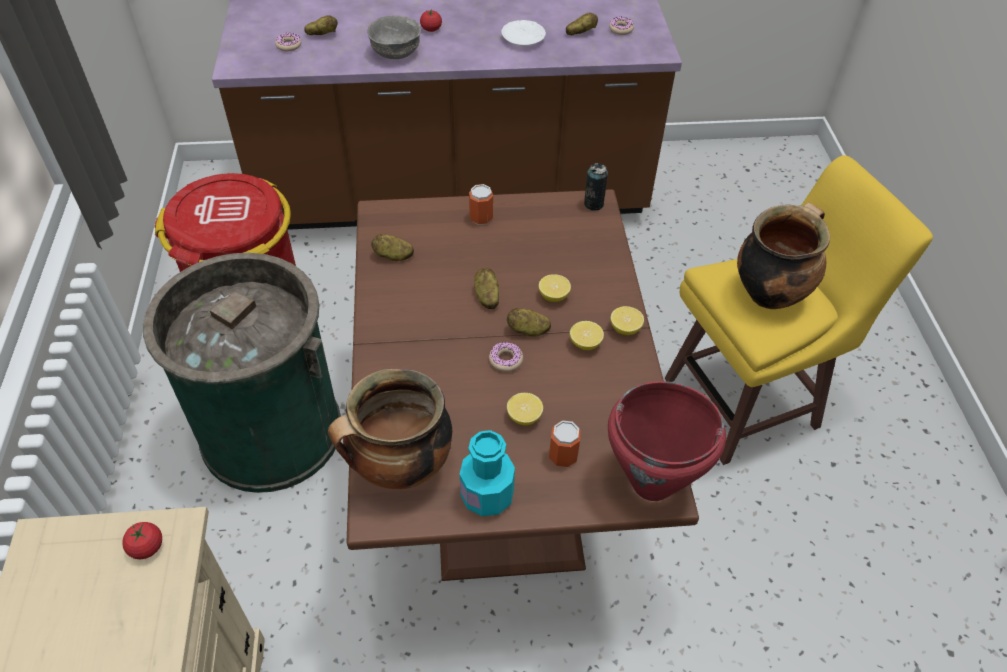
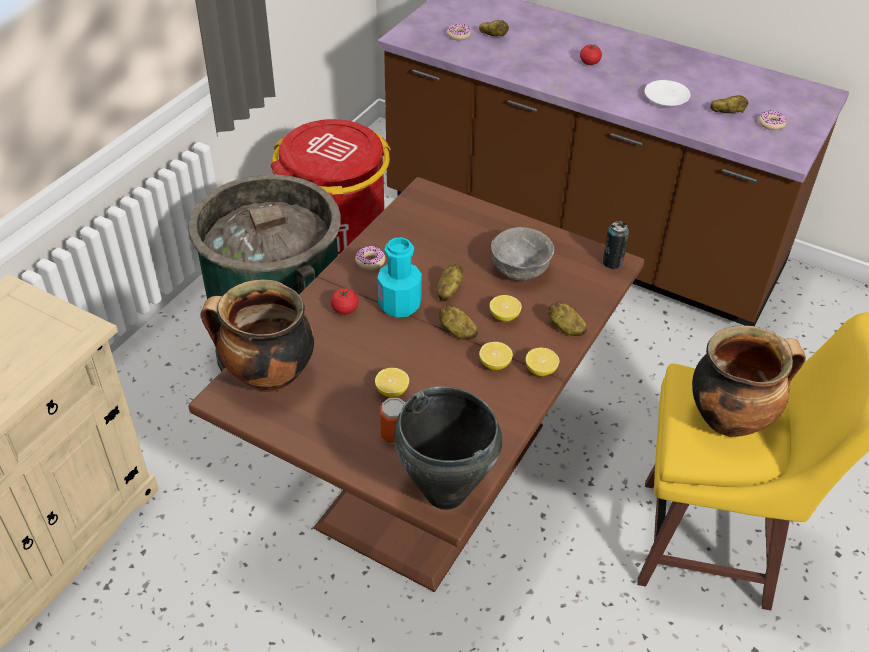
camera: 35 degrees right, 5 degrees down
tomato [122,522,162,559] -> tomato moved to [331,288,359,314]
grey bowl [367,15,421,59] -> grey bowl moved to [491,227,554,281]
potato [371,234,414,261] -> potato moved to [548,301,587,336]
turquoise bottle [460,430,515,516] -> turquoise bottle moved to [377,237,422,318]
can [469,184,493,225] -> none
donut [489,342,523,372] -> donut moved to [355,246,385,270]
red cooking pot [608,381,726,501] -> black cooking pot [394,386,502,510]

